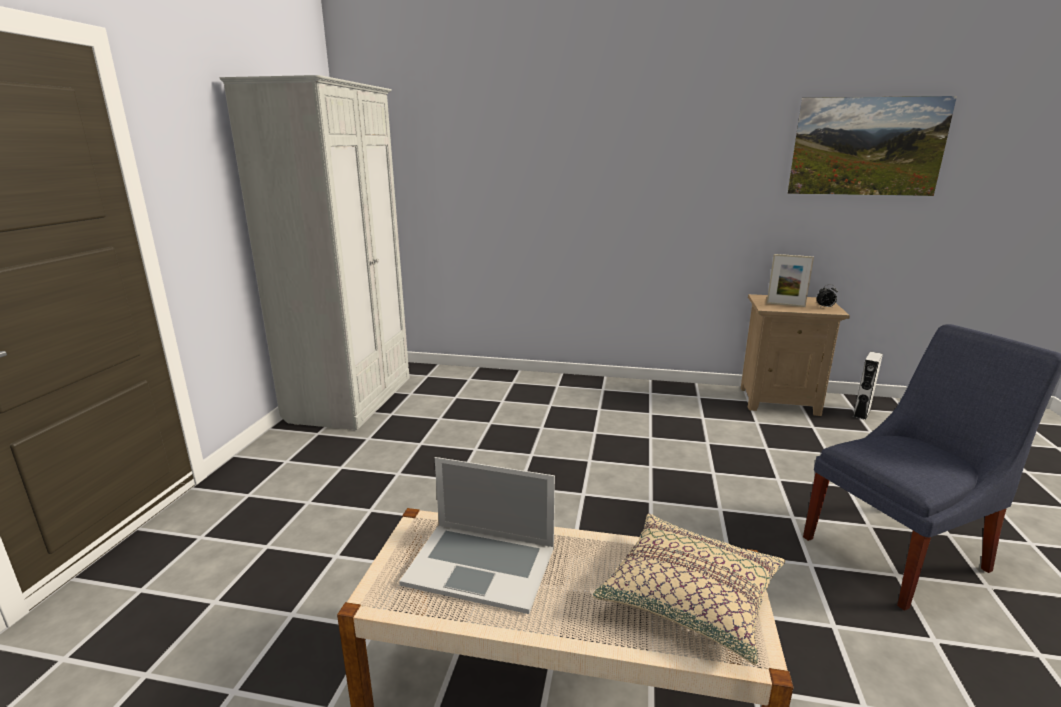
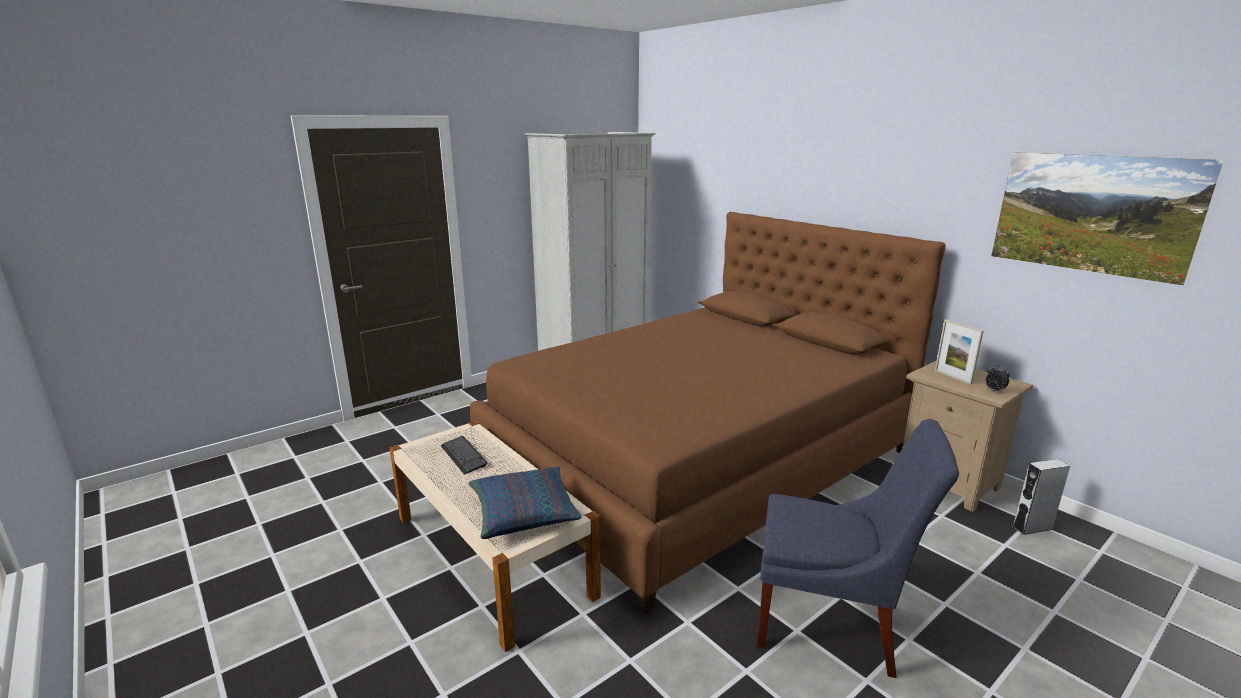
camera: 40 degrees right, 0 degrees up
laptop [399,457,555,614] -> keyboard [441,436,488,475]
beige pillow [593,514,785,665] -> blue pillow [469,466,582,539]
none -> brown bed [470,212,946,615]

